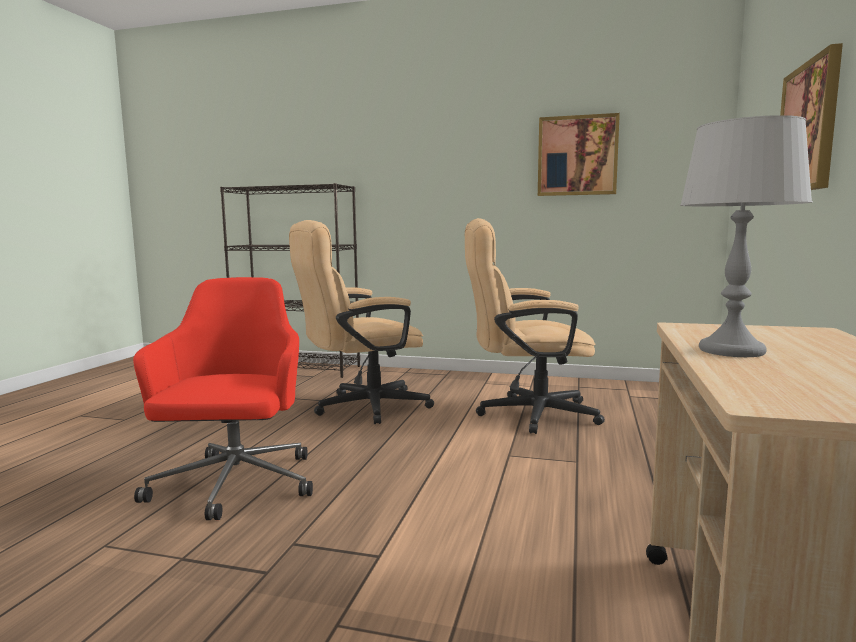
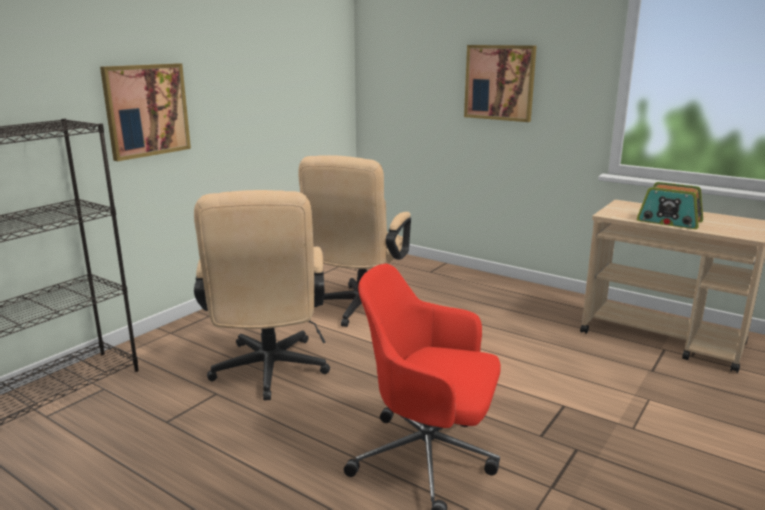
camera: 70 degrees left, 10 degrees up
picture [538,113,620,196] -> picture moved to [100,63,191,161]
grey table lamp [680,115,813,357] -> radio [637,182,703,229]

